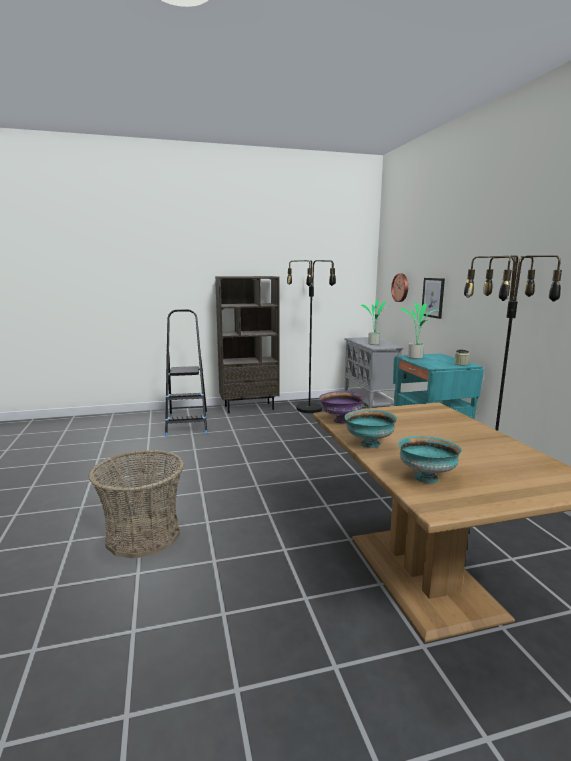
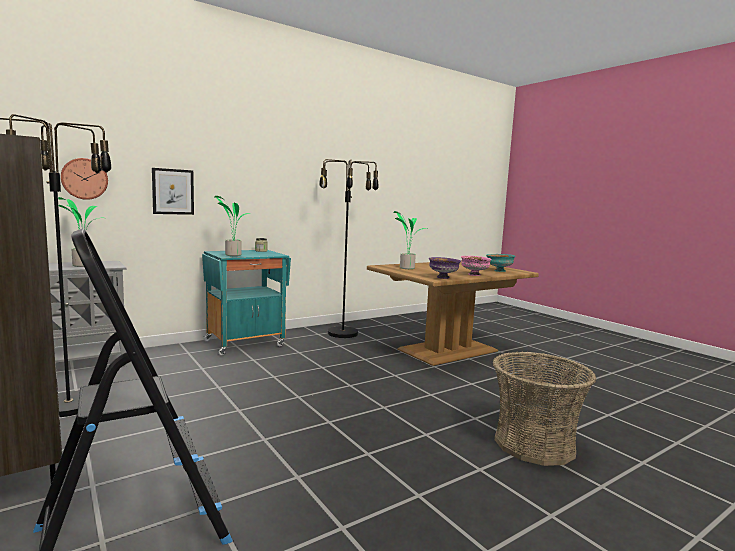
camera: 110 degrees left, 5 degrees down
turquoise bowl [345,409,397,448] -> pink bowl [461,256,492,276]
none -> potted plant [393,211,427,269]

